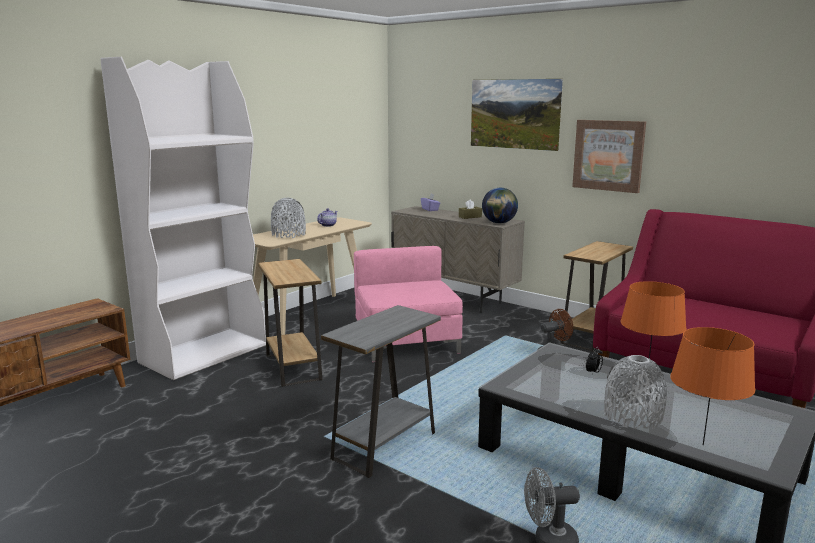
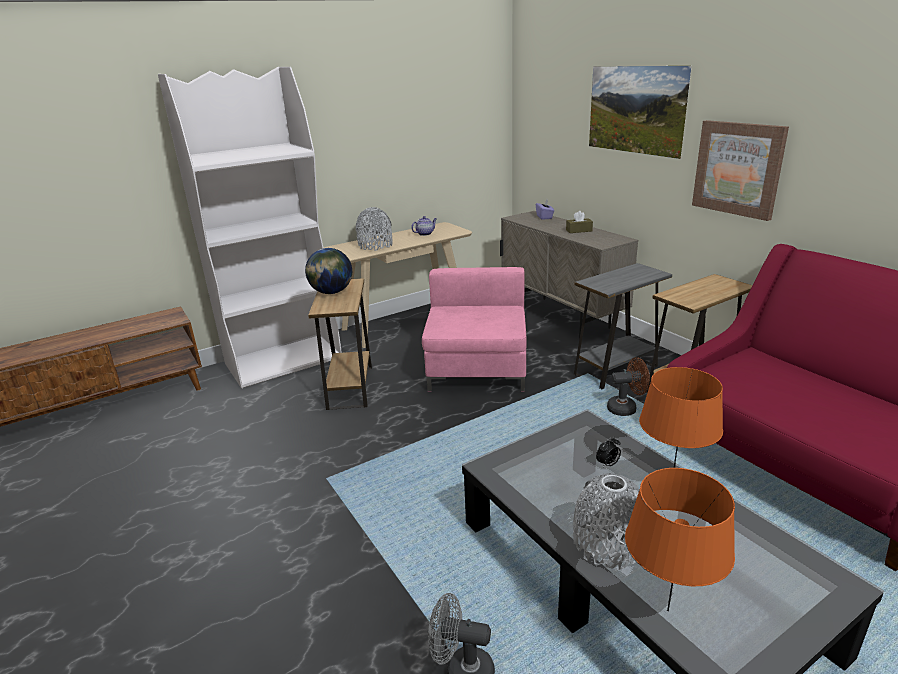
camera: 20 degrees right, 10 degrees up
grey side table [321,305,441,478] -> grey side table moved to [574,263,672,389]
globe [482,188,518,223] -> globe moved to [305,248,352,294]

